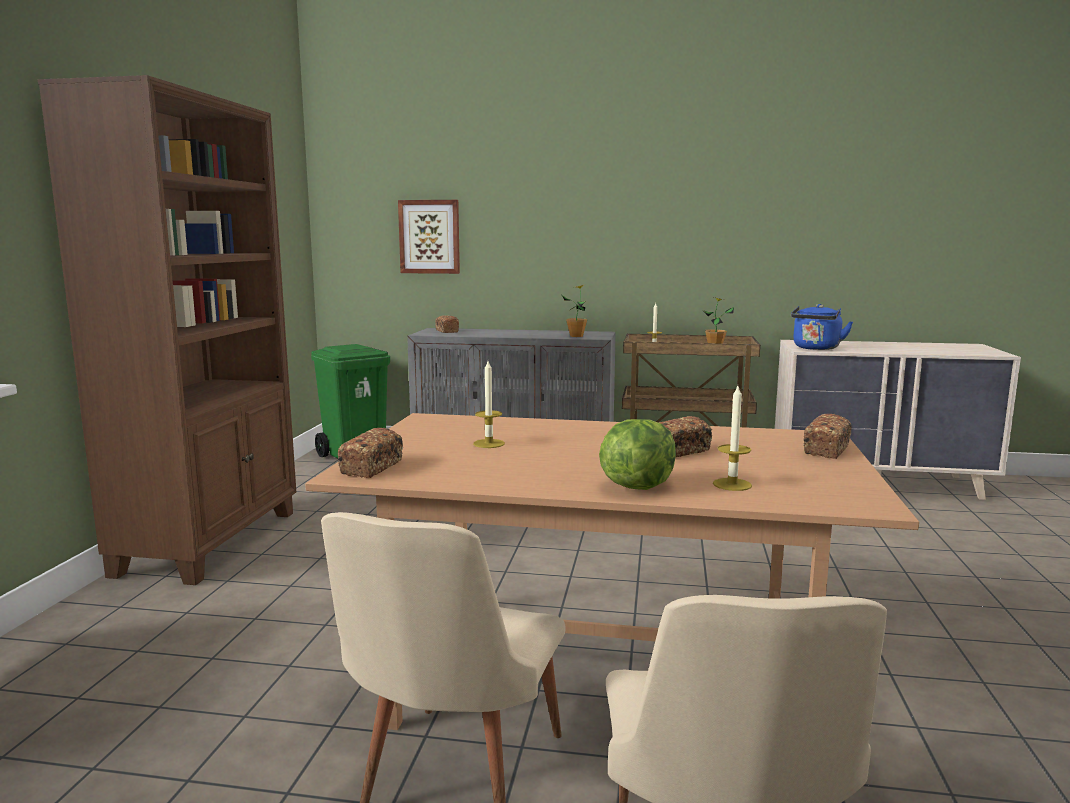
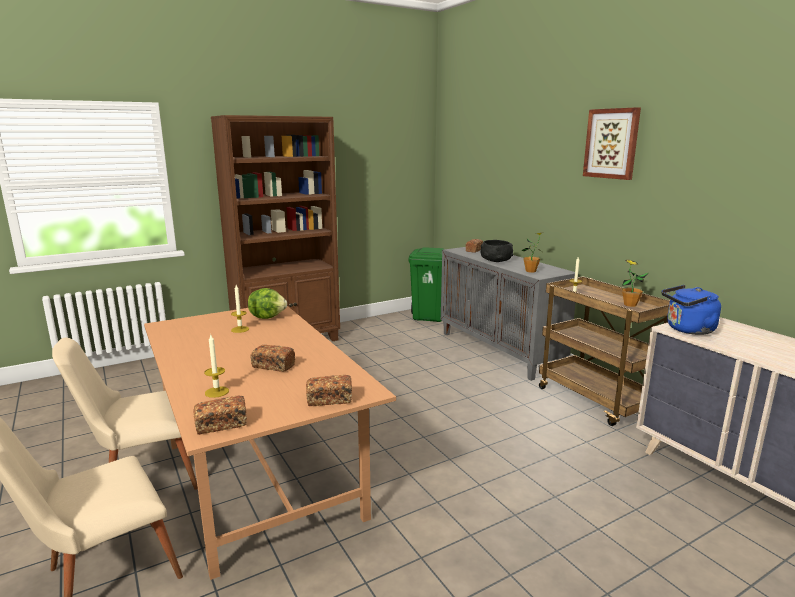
camera: 50 degrees right, 5 degrees up
bread [338,428,403,478] -> bread moved to [193,396,247,435]
picture [398,200,460,274] -> picture moved to [583,107,641,180]
lettuce [599,419,676,490] -> lettuce moved to [248,288,287,319]
none -> black bowl [480,240,514,262]

